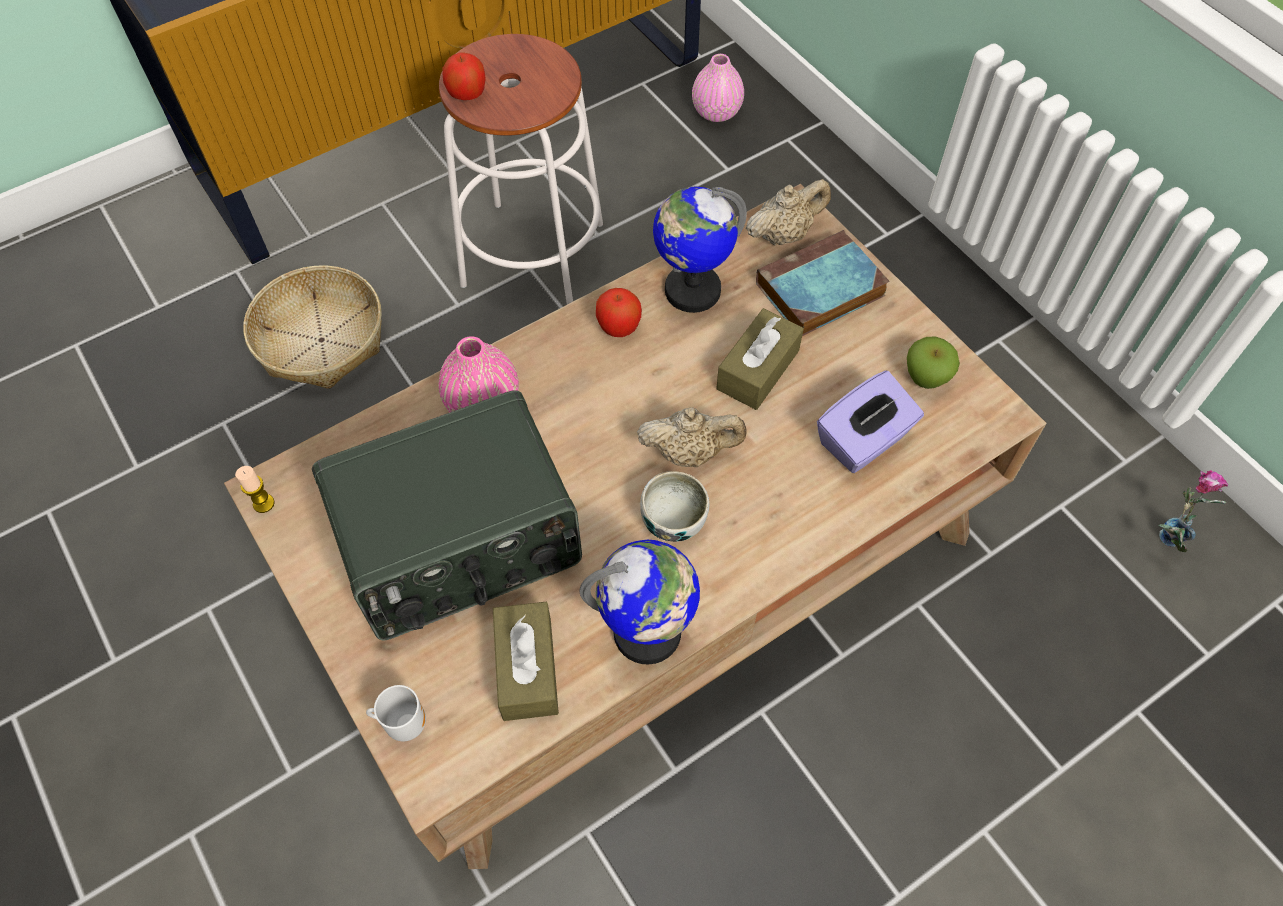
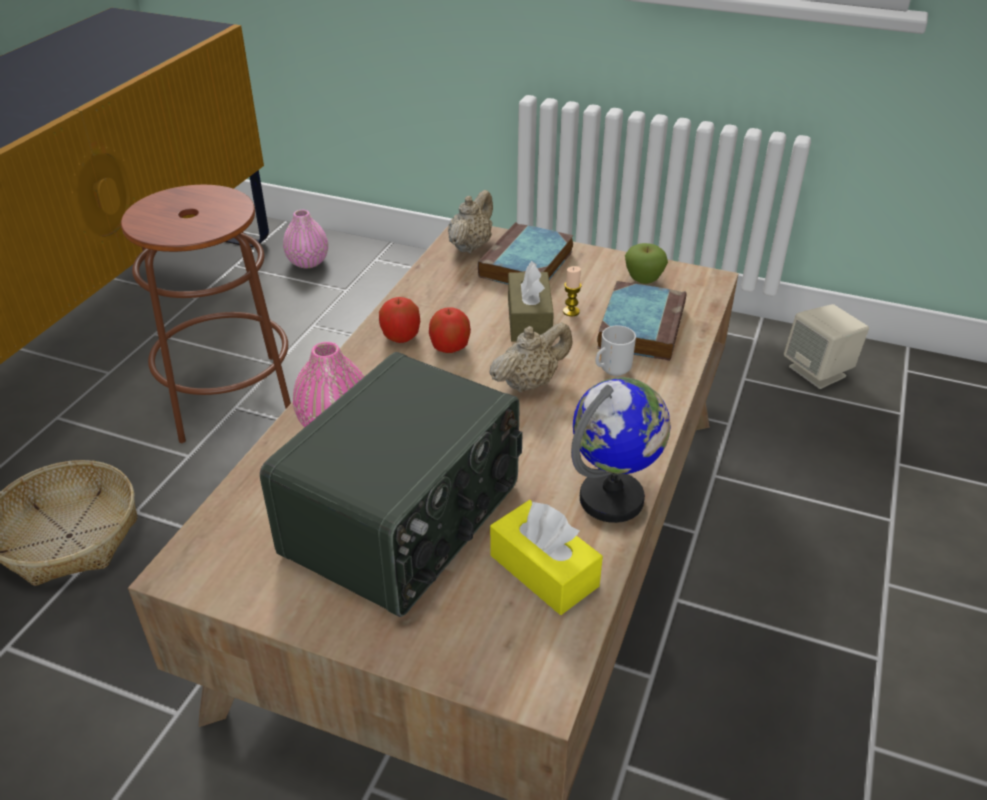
camera: 35 degrees left, 20 degrees down
candle [235,466,275,513] -> candle moved to [563,266,582,316]
mug [366,685,426,741] -> mug moved to [595,326,636,376]
white stool [439,34,603,305] -> brown stool [121,185,291,443]
apple [442,53,486,100] -> apple moved to [429,307,471,353]
brown tissue box [493,602,559,721] -> yellow tissue box [490,500,603,615]
bowl [640,471,709,542] -> none
globe [653,187,747,313] -> none
purple tissue box [817,371,924,473] -> book [597,281,686,361]
vase [1158,470,1228,552] -> beige speaker [784,304,869,389]

